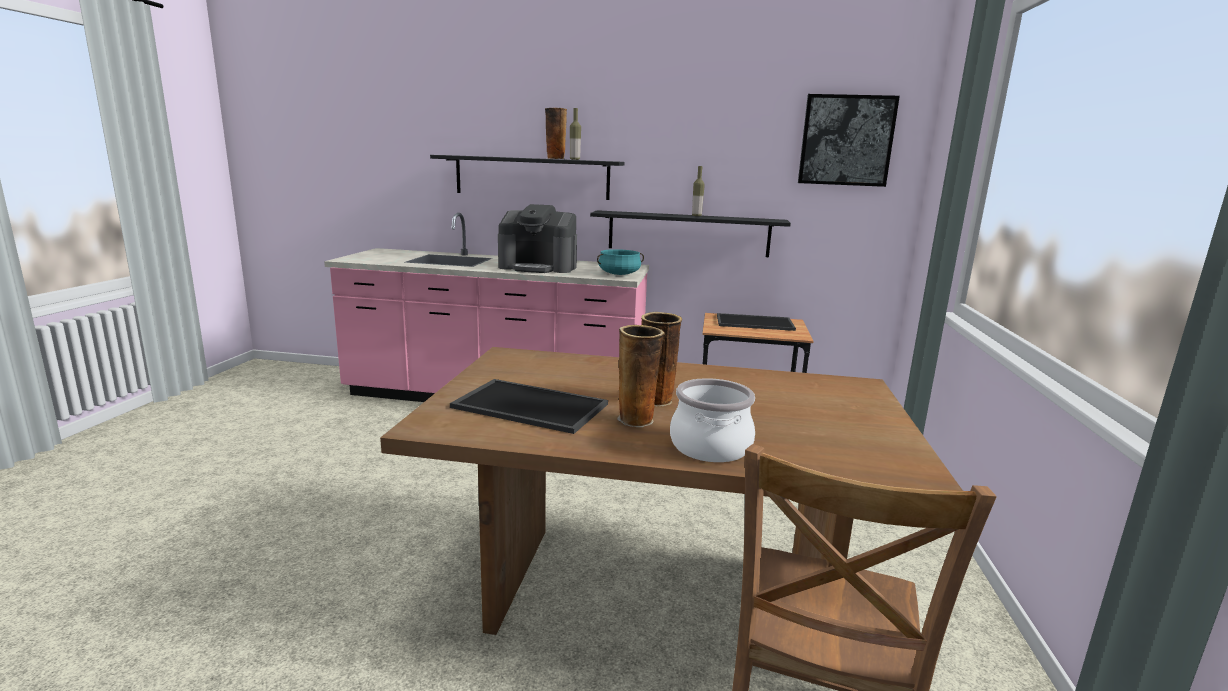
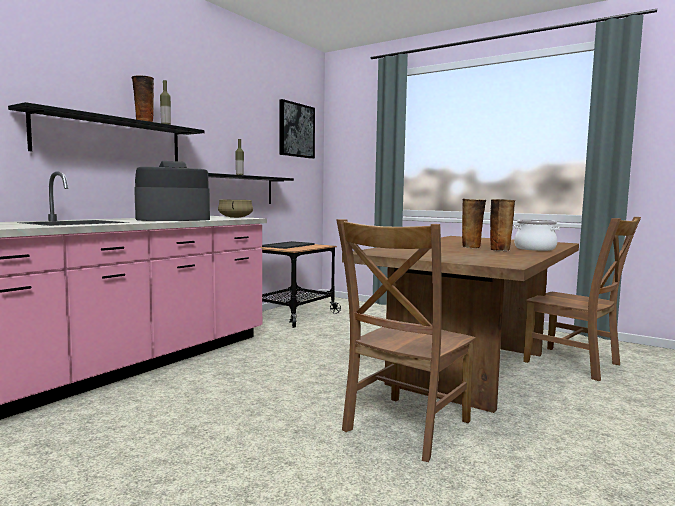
camera: 65 degrees left, 10 degrees down
tray [450,379,608,434] -> none
coffee machine [498,204,577,273] -> coffee machine turned 150 degrees counterclockwise [134,161,210,221]
turquoise cooking pot [597,249,644,275] -> beige cooking pot [218,200,253,218]
none -> brown chair [336,219,476,462]

